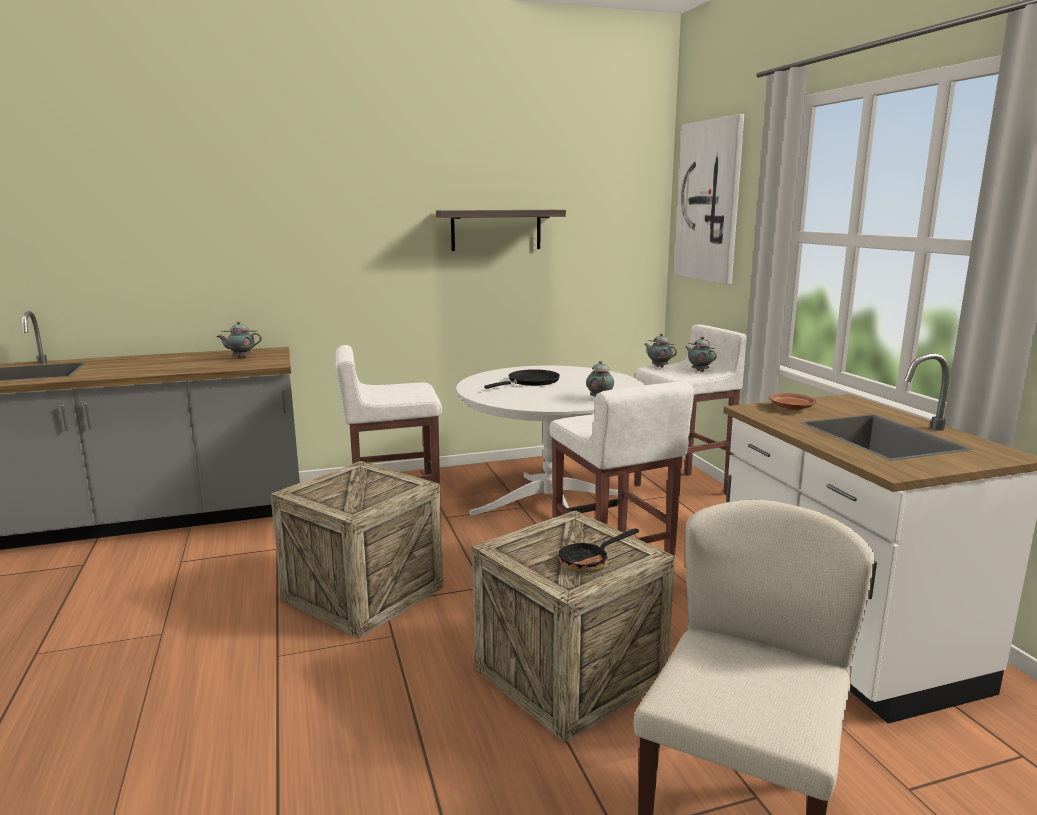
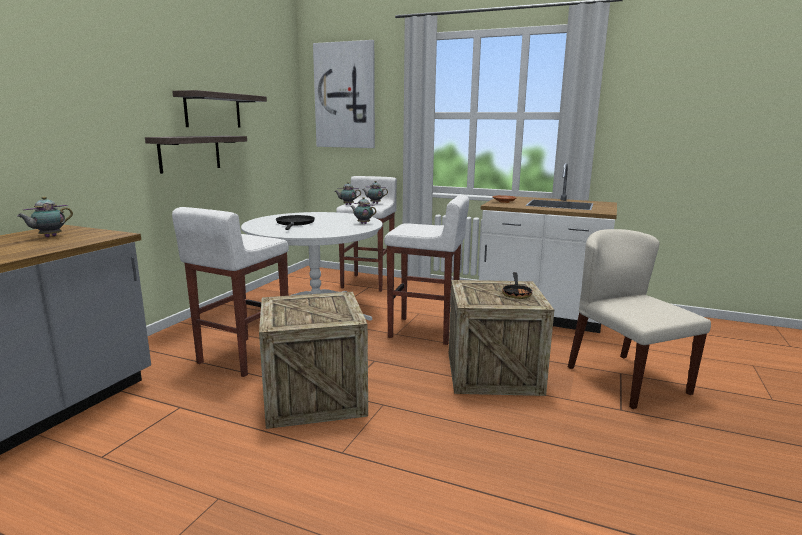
camera: 50 degrees left, 0 degrees up
none -> shelf [145,136,247,174]

